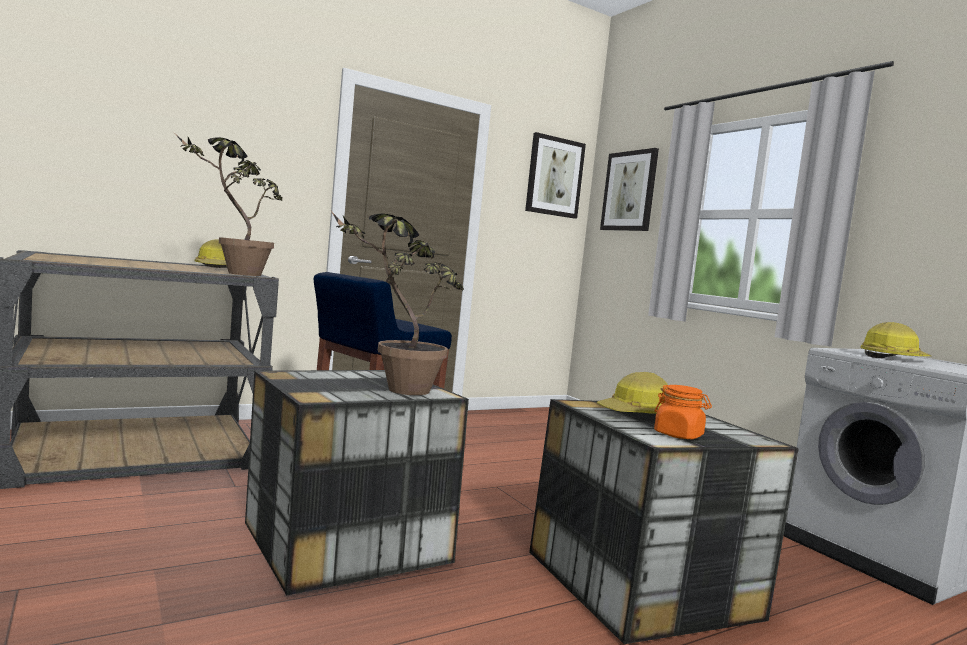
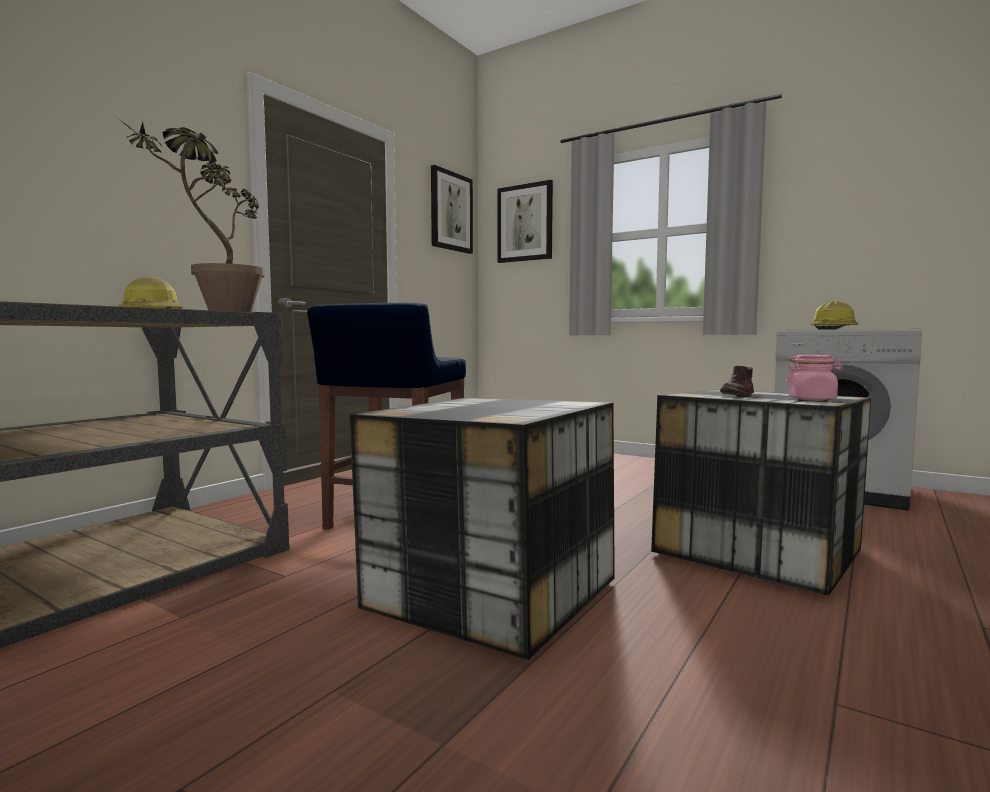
camera: 25 degrees left, 0 degrees up
potted plant [331,211,464,395] -> none
hard hat [597,372,668,414] -> brown shoe [720,366,754,395]
orange jar [654,385,712,439] -> pink jar [786,355,843,401]

